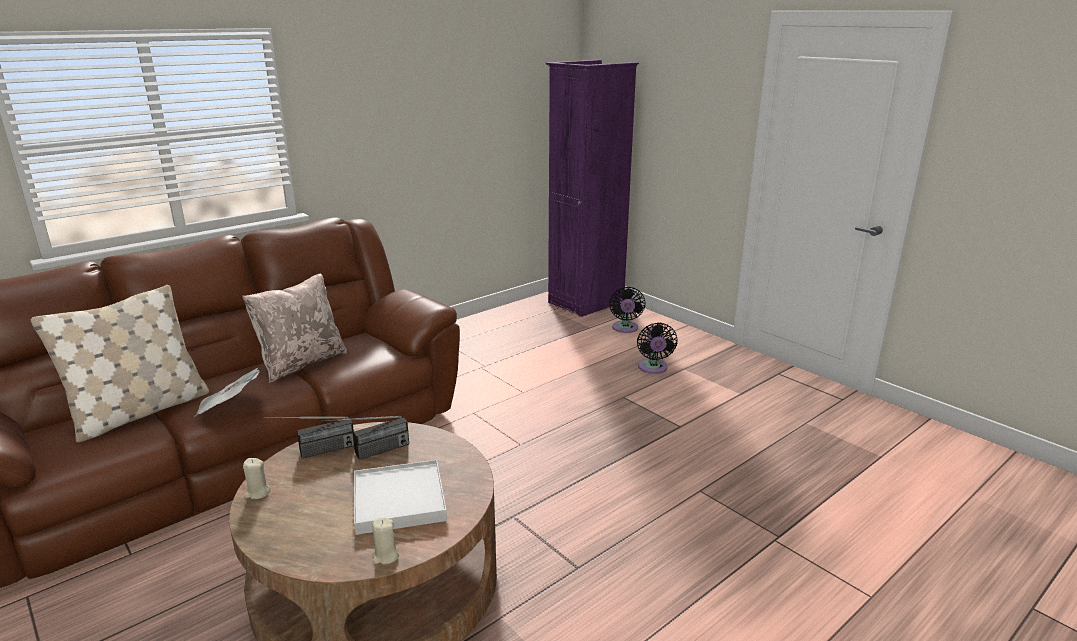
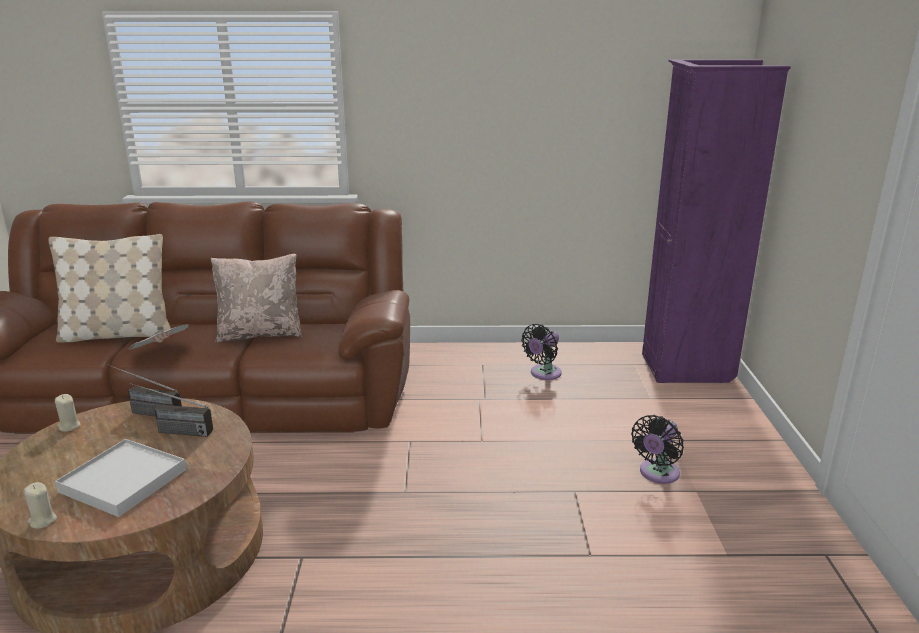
camera: 40 degrees right, 0 degrees up
black fan [609,287,645,333] -> black fan moved to [521,324,562,380]

